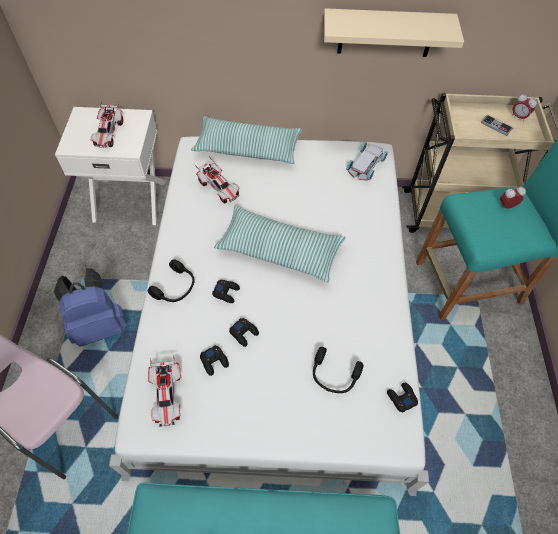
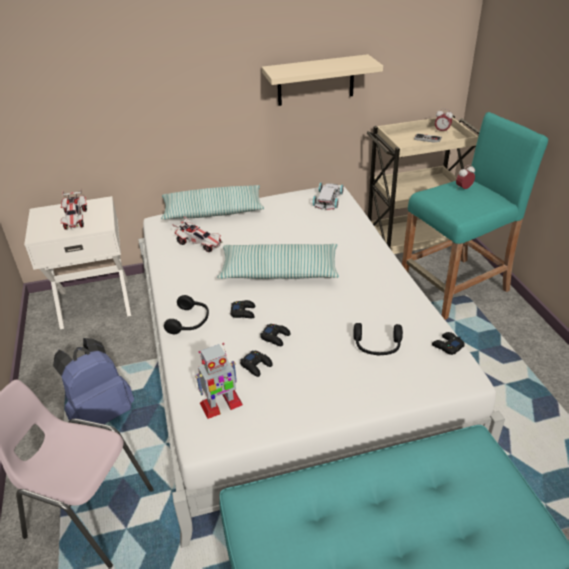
camera: 15 degrees left, 20 degrees down
toy car [148,355,181,427] -> toy robot [195,343,243,419]

